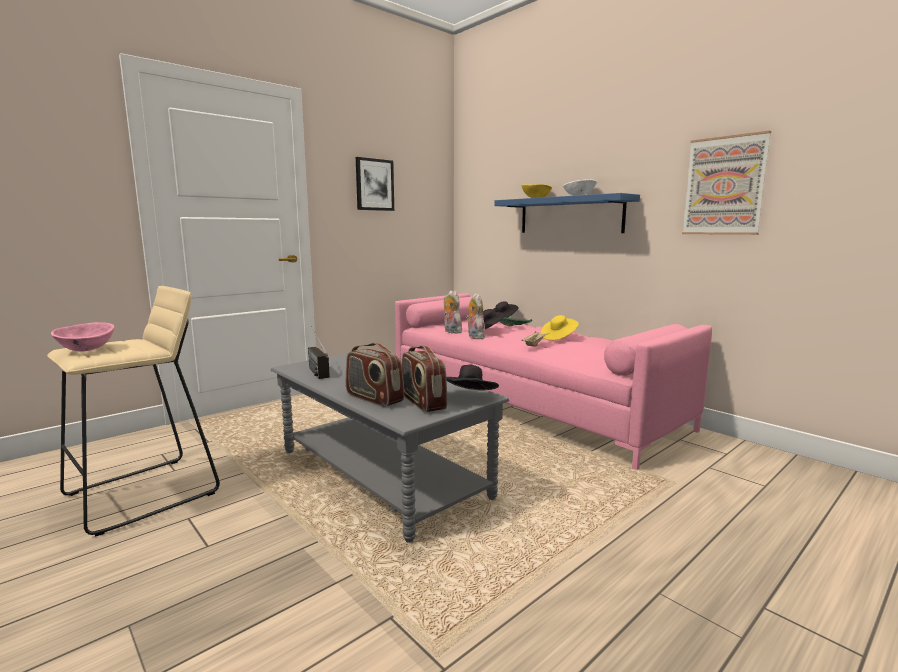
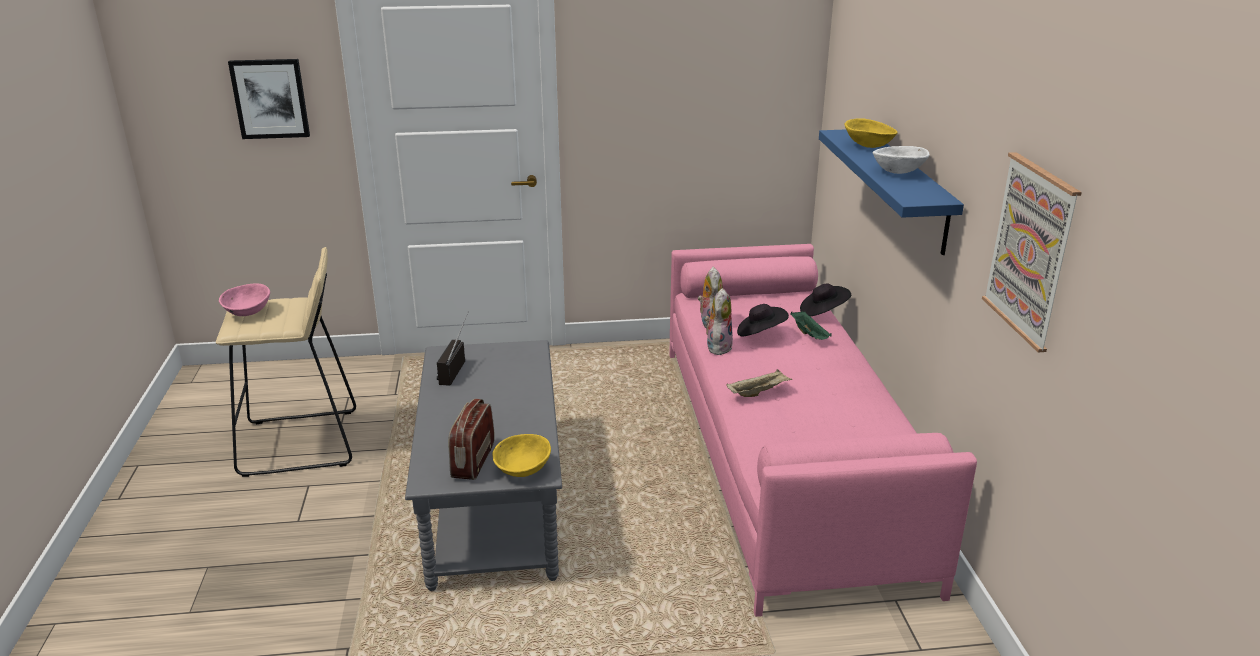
camera: 35 degrees right, 15 degrees up
radio [346,343,404,407] -> none
picture [356,157,394,211] -> picture moved to [228,59,310,139]
black hat [446,365,499,391] -> yellow bowl [493,434,551,477]
yellow hat [540,315,579,340] -> none

